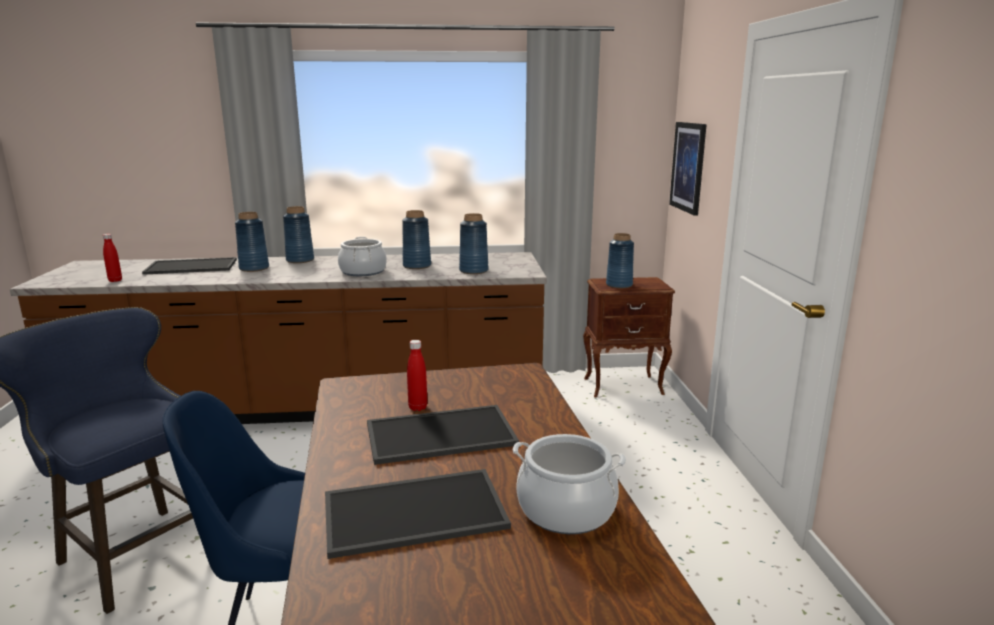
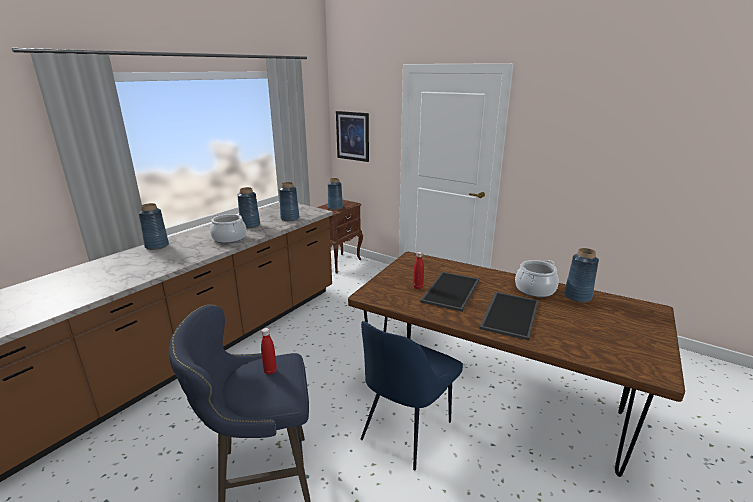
camera: 50 degrees left, 5 degrees up
red bottle [103,234,122,282] -> red bottle moved to [261,328,277,375]
tray [142,257,237,275] -> none
blue vase [235,212,269,272] -> blue vase moved to [564,248,599,303]

